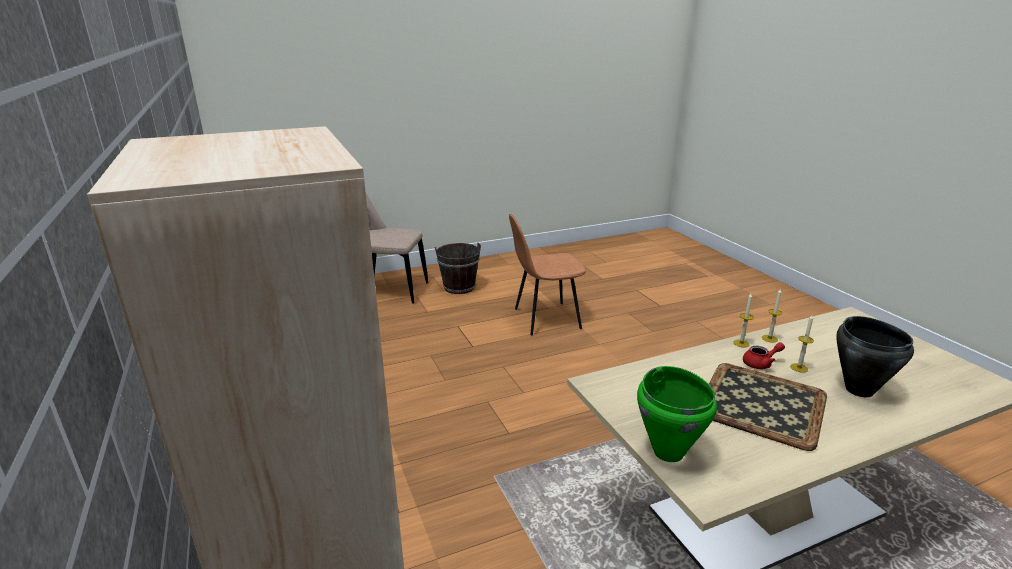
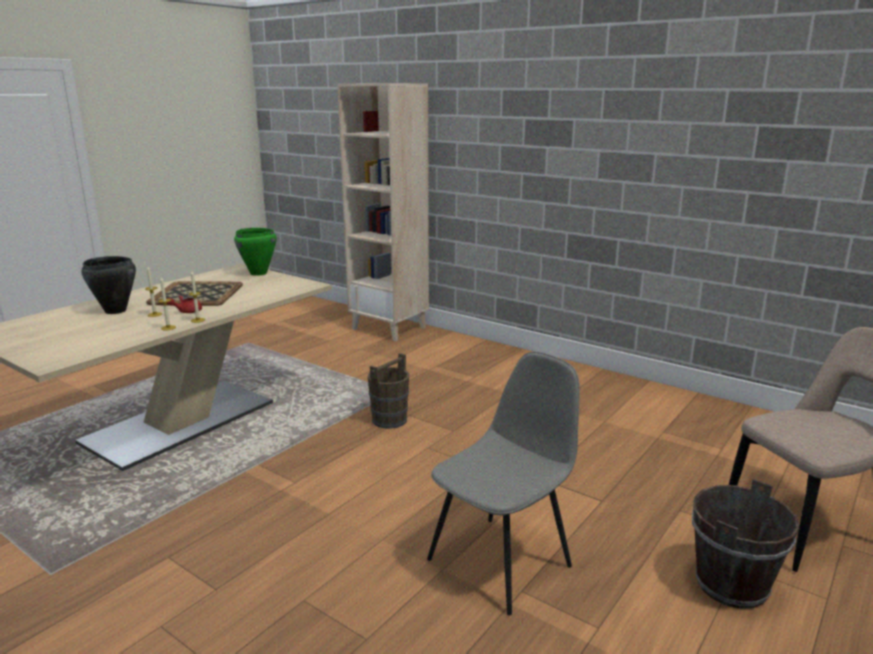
camera: 150 degrees right, 5 degrees down
brown chair [509,214,586,335] -> grey chair [427,352,580,615]
none -> brown bucket [368,353,409,429]

